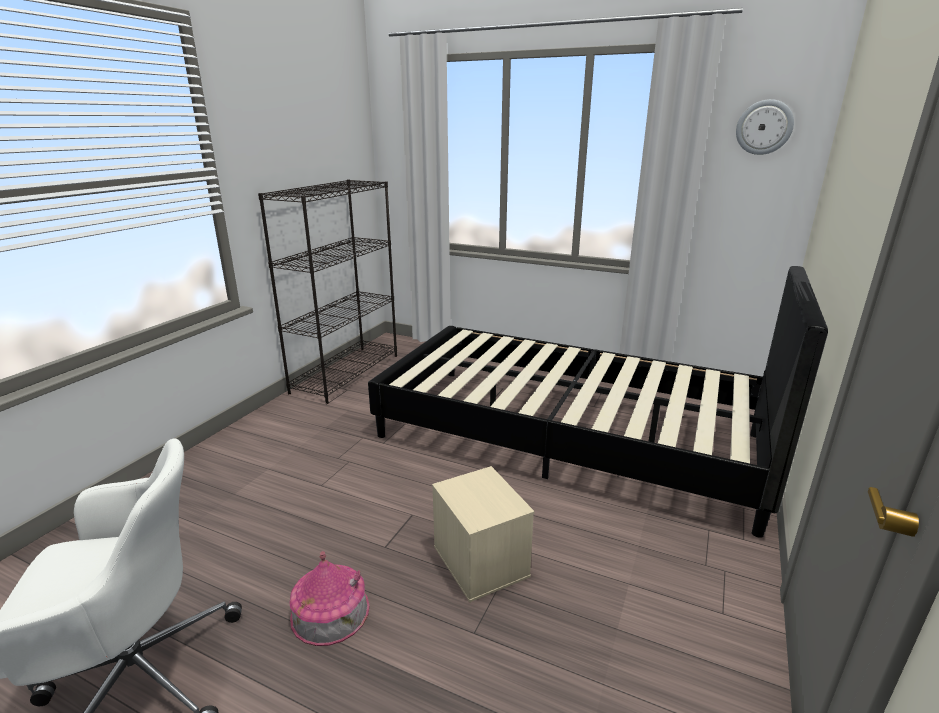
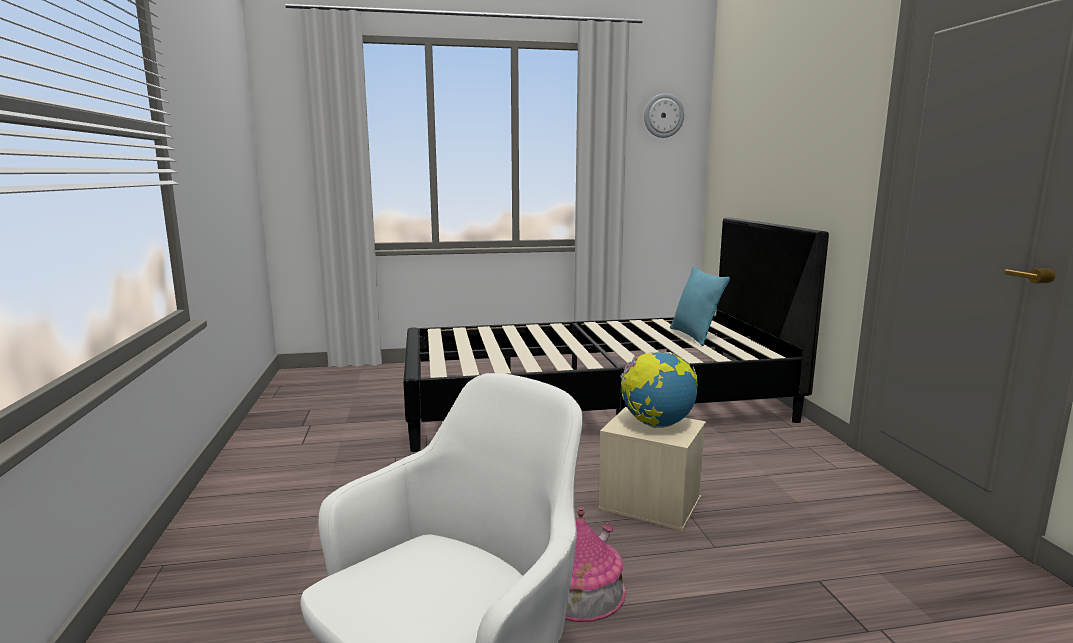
camera: 35 degrees left, 10 degrees down
black bookcase [258,180,397,404] -> none
none -> globe [620,352,698,428]
none -> turquoise pillow [670,267,730,346]

